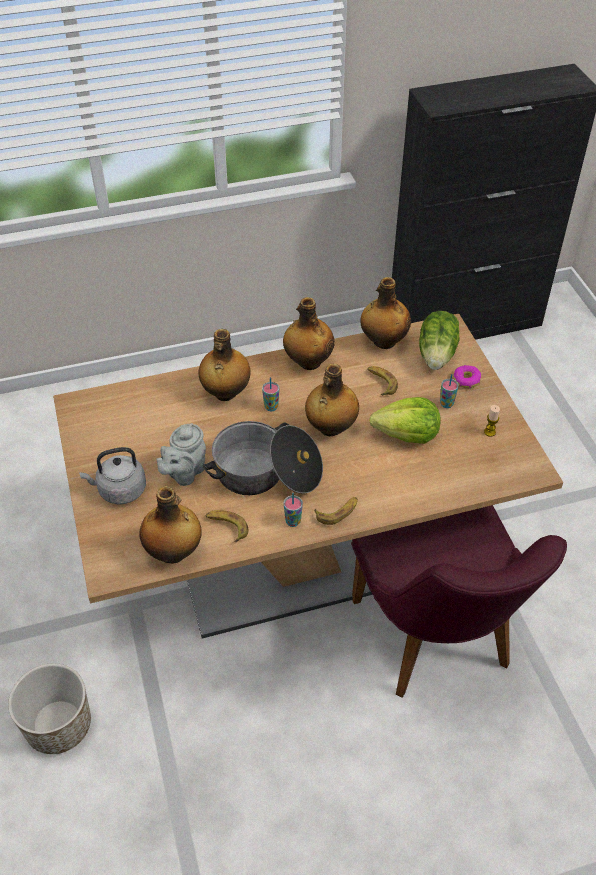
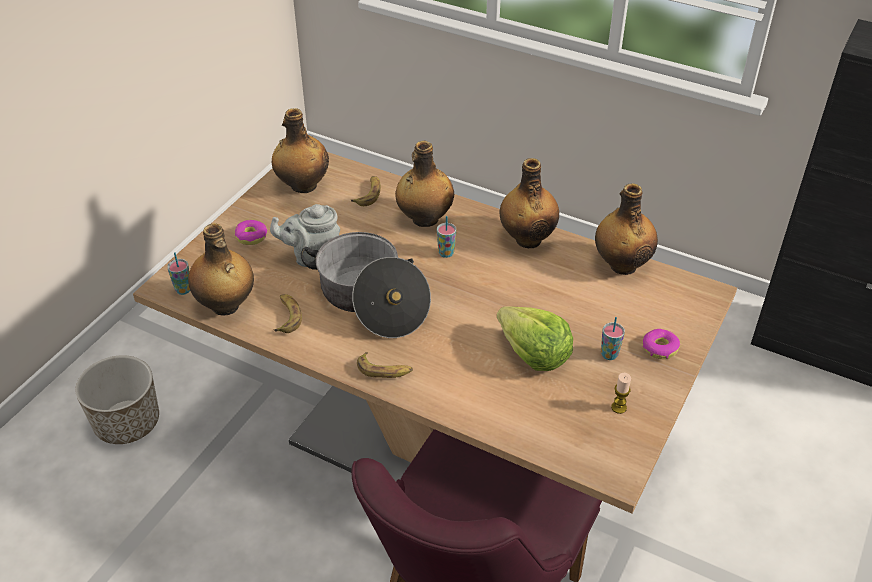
camera: 45 degrees right, 5 degrees down
grey kettle [79,447,146,504] -> donut [235,220,268,245]
cup [283,493,303,527] -> cup moved to [167,252,190,295]
bottle [305,364,359,436] -> bottle moved to [272,108,329,193]
banana [367,366,398,395] -> banana moved to [351,176,381,206]
lettuce [419,311,460,370] -> none

